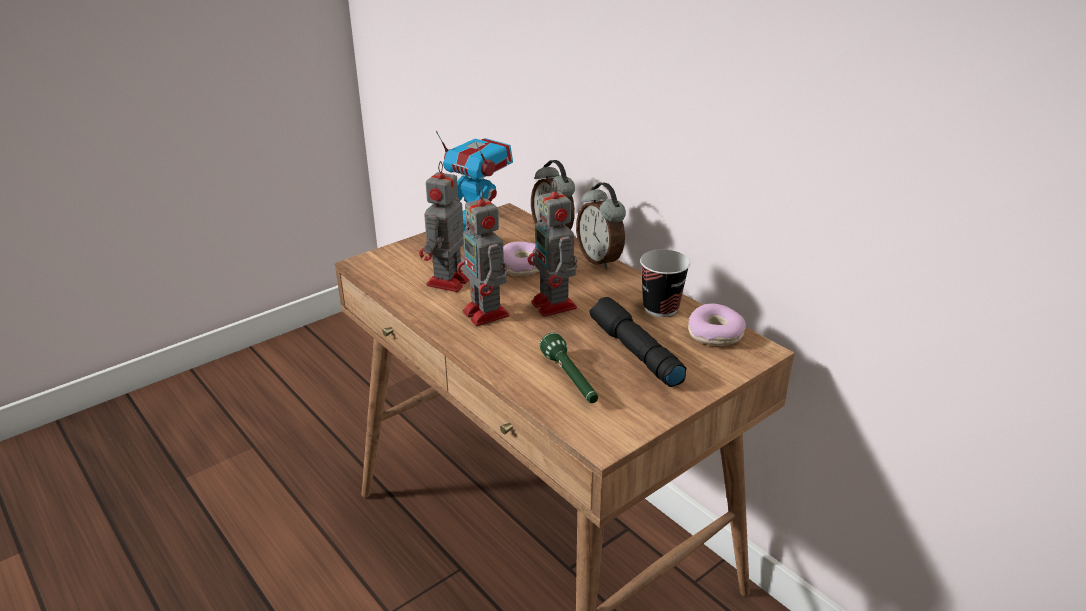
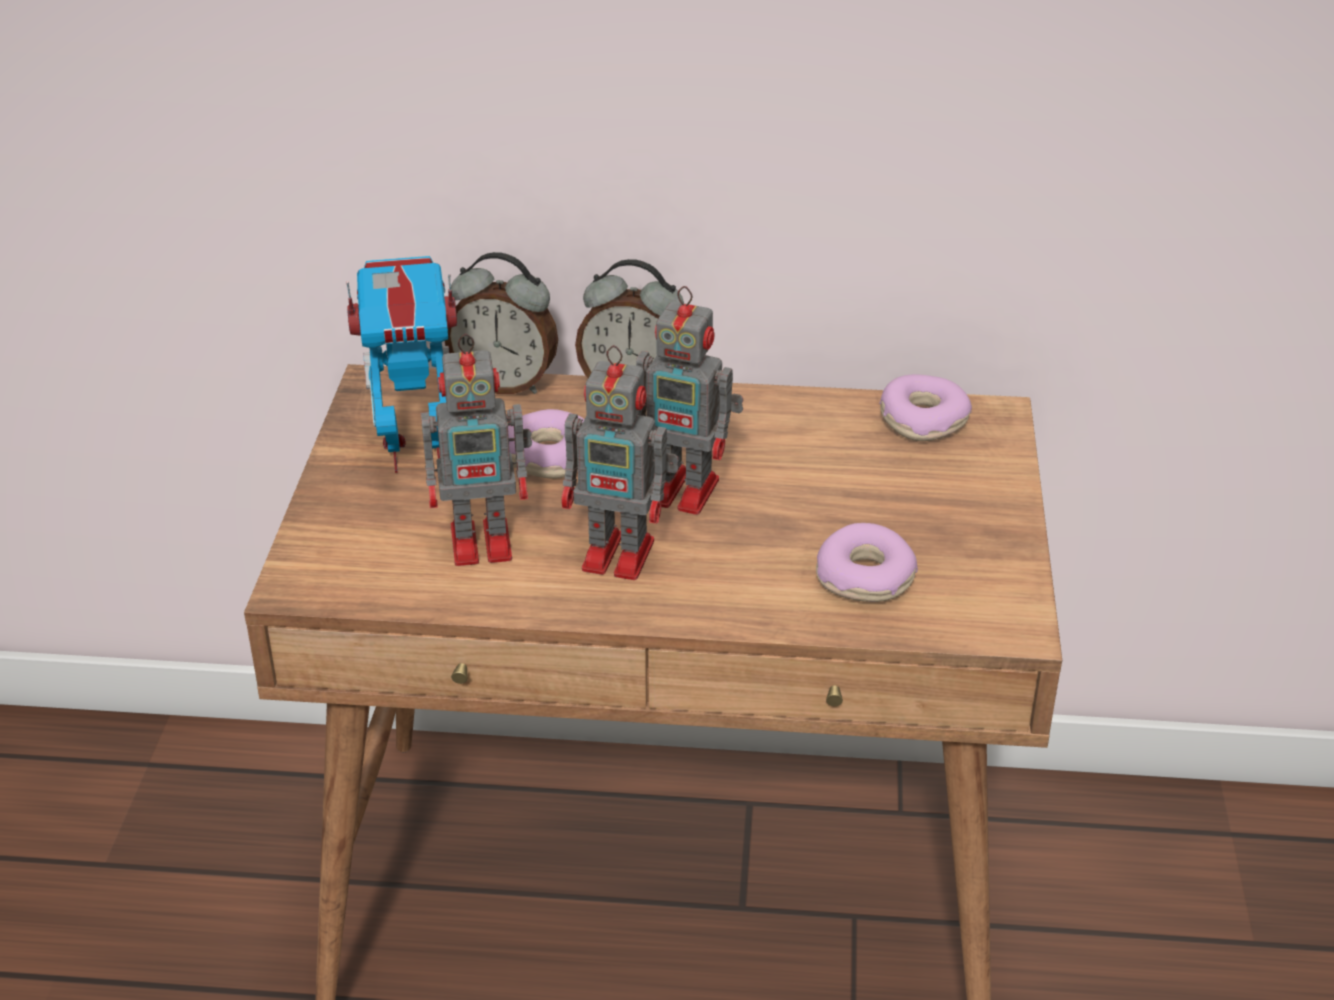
camera: 45 degrees left, 5 degrees up
toy robot [419,161,469,292] -> toy robot turned 75 degrees counterclockwise [421,334,532,566]
green flashlight [540,332,598,403] -> donut [816,523,918,602]
black flashlight [589,297,686,387] -> none
cup [640,249,690,317] -> none

